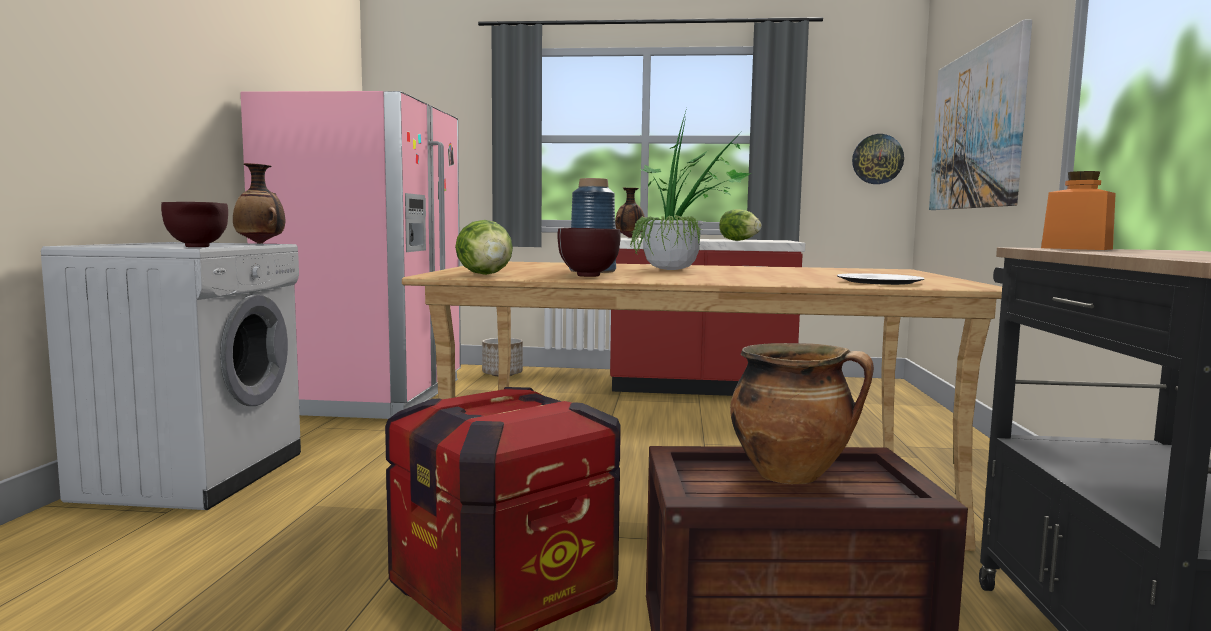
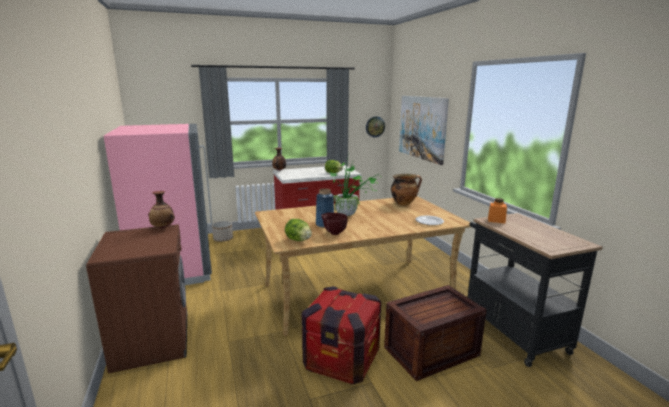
camera: 25 degrees left, 10 degrees up
white washing machine [41,242,301,510] -> brown washing machine [86,224,187,373]
brown bowl [161,202,228,247] -> none
cooking pot [730,343,874,484] -> cooking pot moved to [391,174,422,205]

